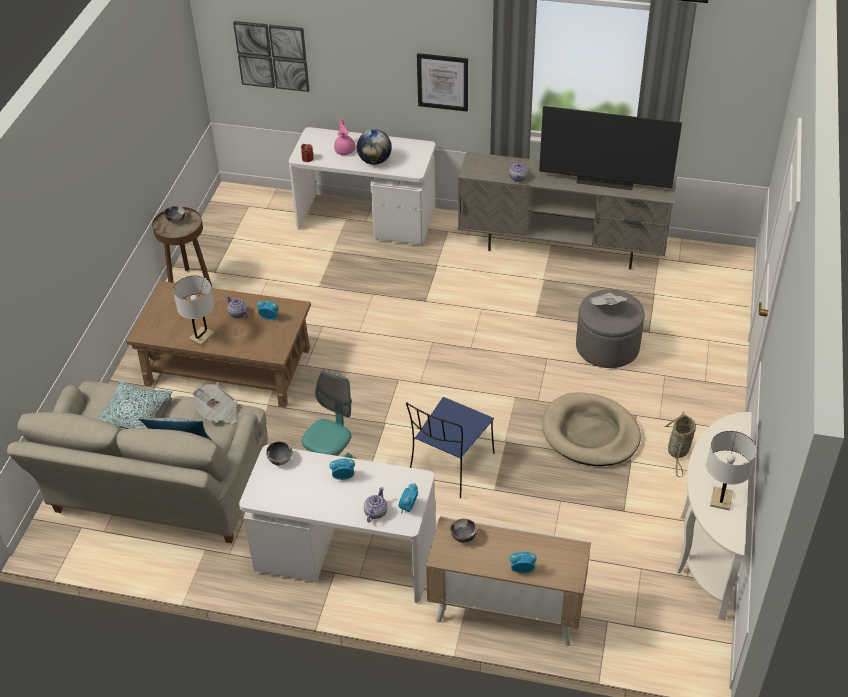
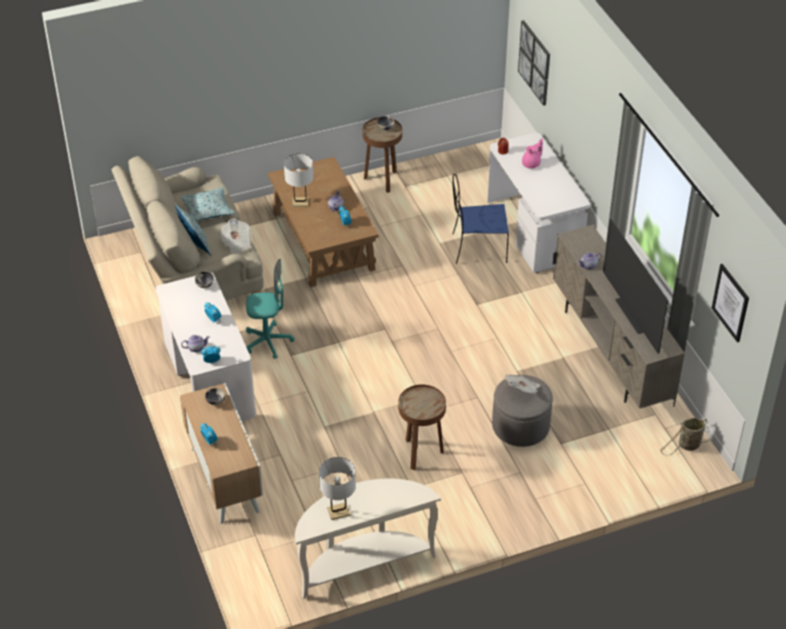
camera: 55 degrees right, 0 degrees up
globe [357,129,392,165] -> none
blue chair [406,397,495,498] -> blue chair moved to [452,174,509,264]
picture [417,53,468,111] -> picture moved to [712,264,749,342]
beige dog bed [542,392,641,466] -> brown side table [398,385,446,470]
basket [664,412,696,477] -> basket moved to [660,418,710,456]

